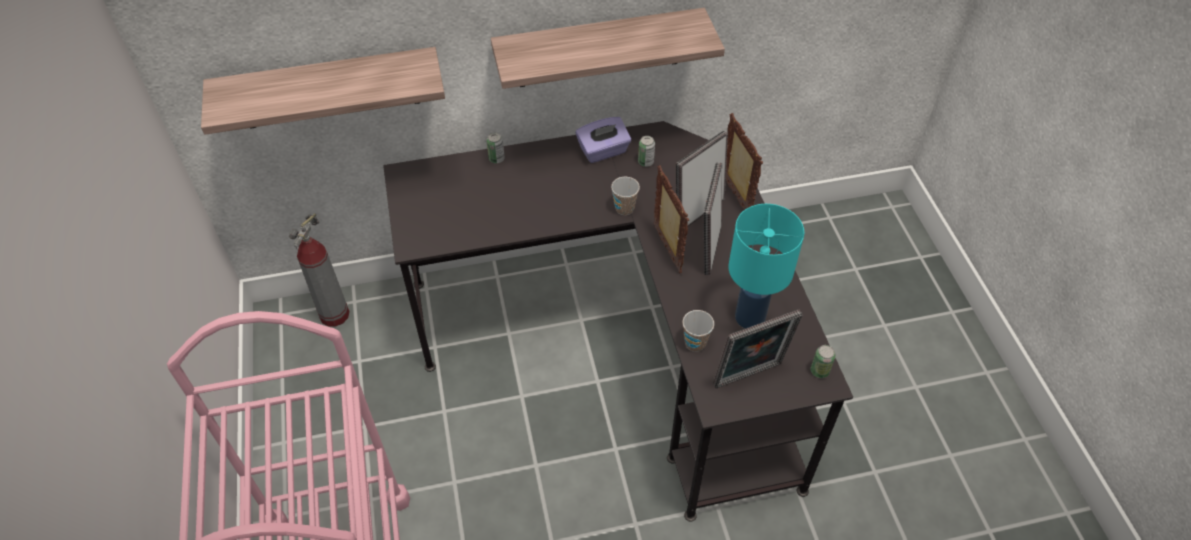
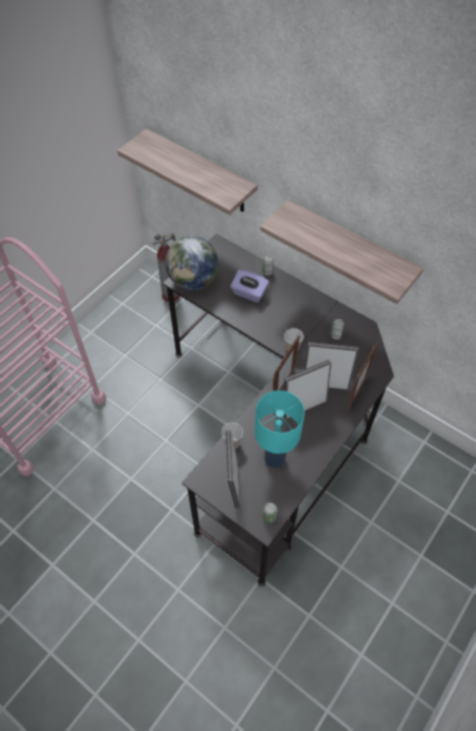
camera: 50 degrees right, 5 degrees up
purple tissue box [576,117,631,163] -> purple tissue box moved to [230,270,269,303]
picture frame [713,310,802,388] -> picture frame turned 60 degrees clockwise [225,430,240,508]
none -> globe [165,236,219,290]

